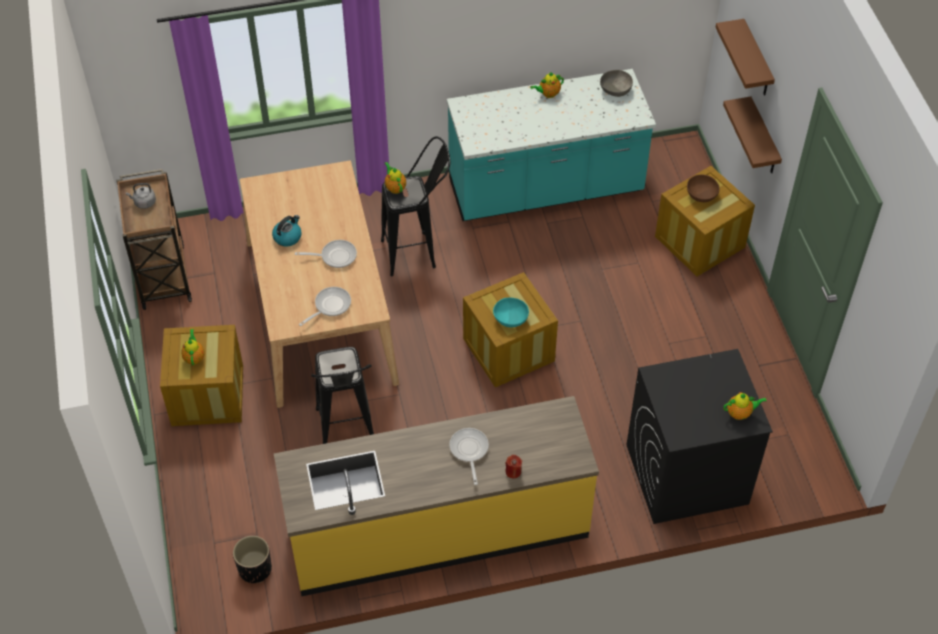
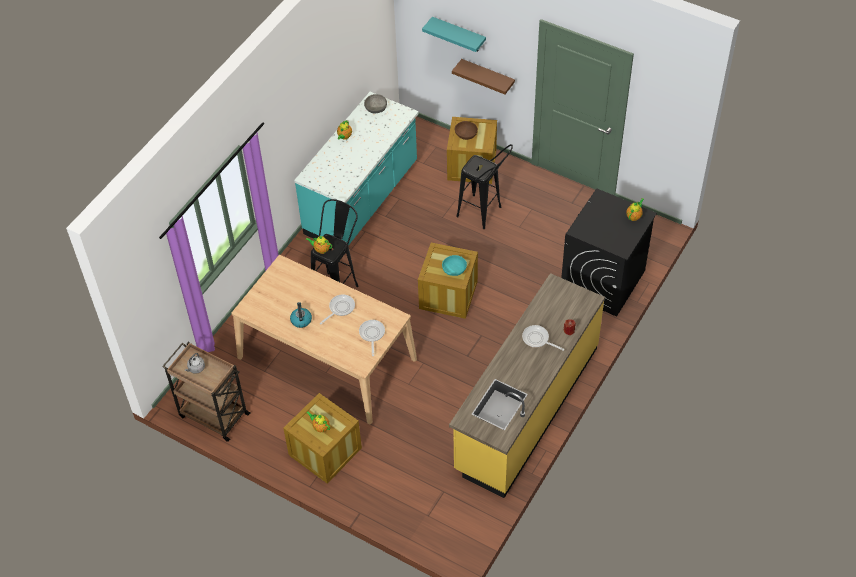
camera: 45 degrees left, 0 degrees up
black planter [233,536,272,583] -> none
black stool [311,347,374,444] -> black stool moved to [456,144,513,229]
brown shelf [716,19,775,96] -> turquoise shelf [422,17,486,52]

